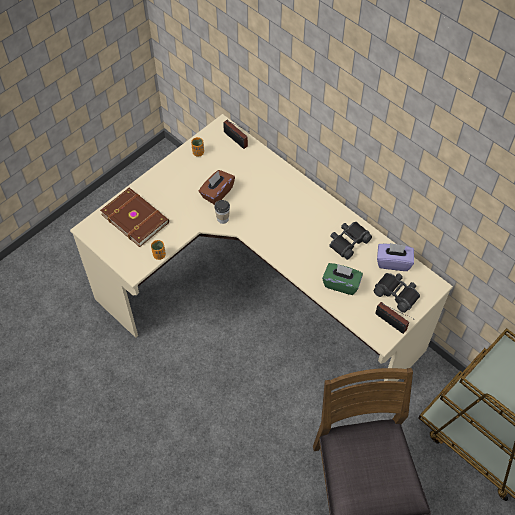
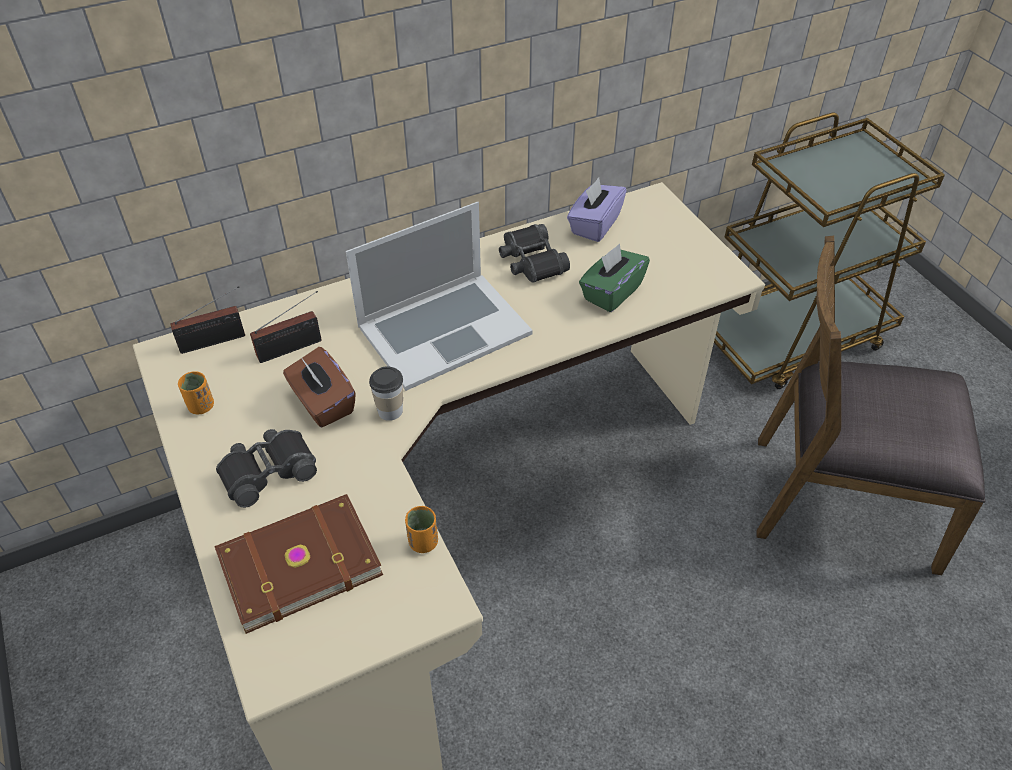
camera: 70 degrees left, 10 degrees down
black binoculars [373,273,420,313] -> black binoculars moved to [216,429,317,508]
radio [375,302,413,334] -> radio moved to [250,291,322,363]
none -> laptop [346,202,533,391]

